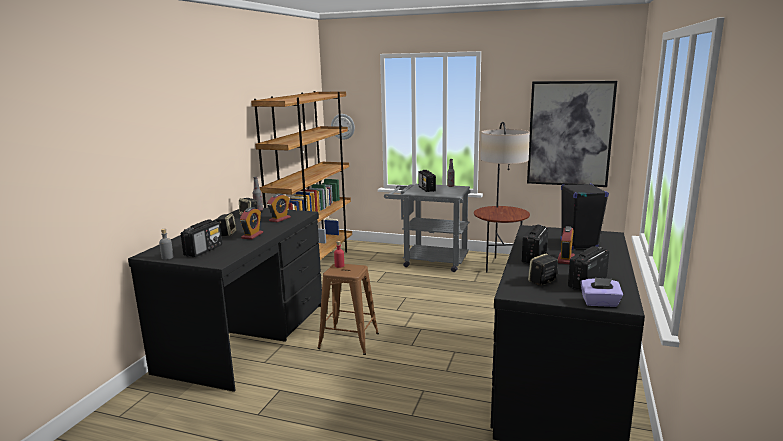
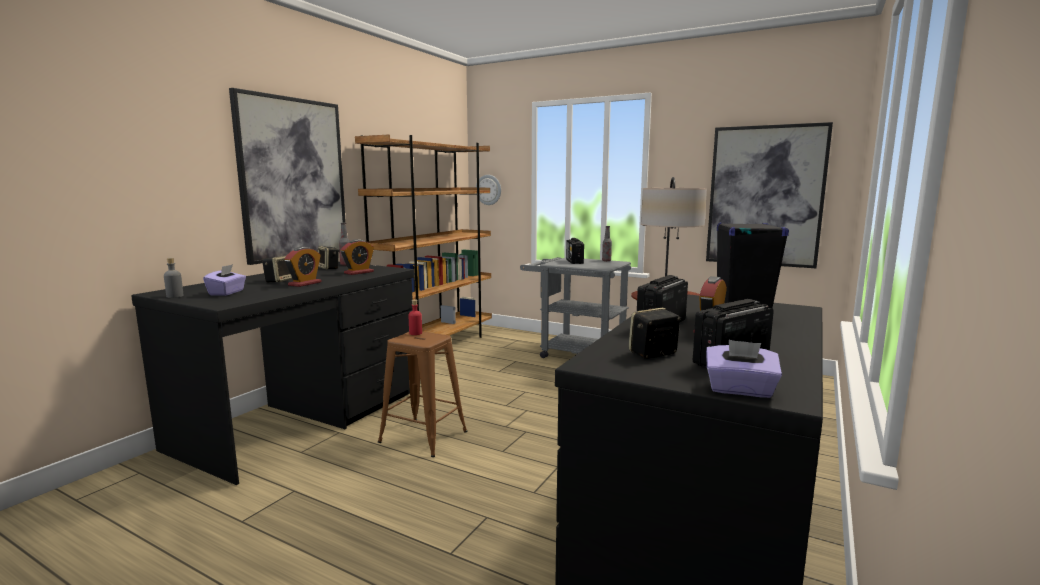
camera: 10 degrees right, 5 degrees down
radio [181,219,222,257] -> purple tissue box [203,264,246,296]
none -> picture [229,88,346,265]

